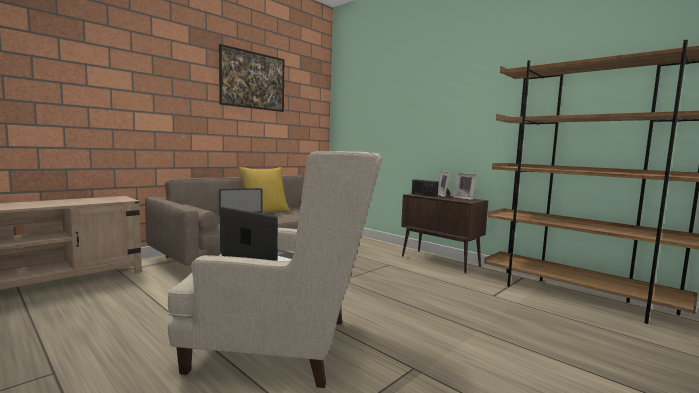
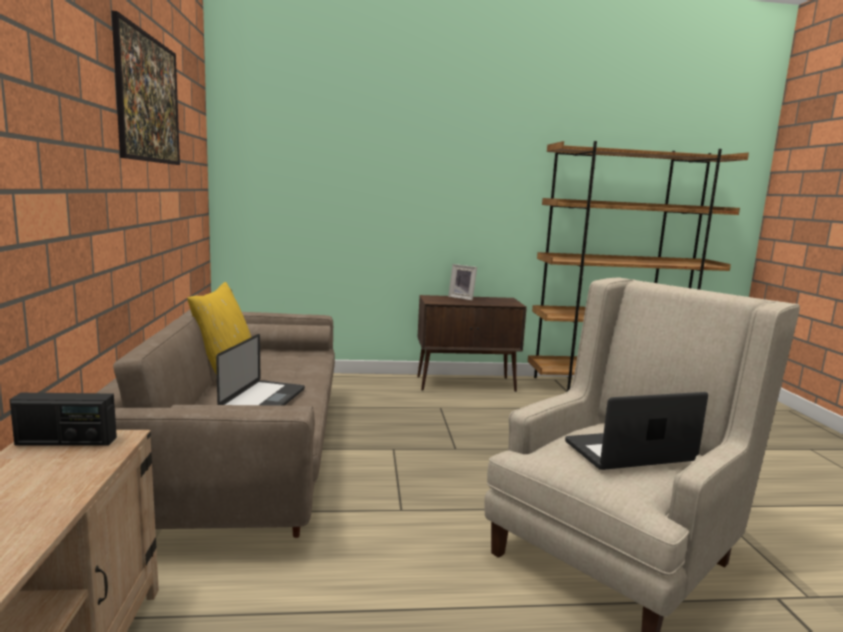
camera: 50 degrees left, 5 degrees up
radio [412,179,439,197] -> radio moved to [10,393,117,445]
picture frame [453,172,477,200] -> none

